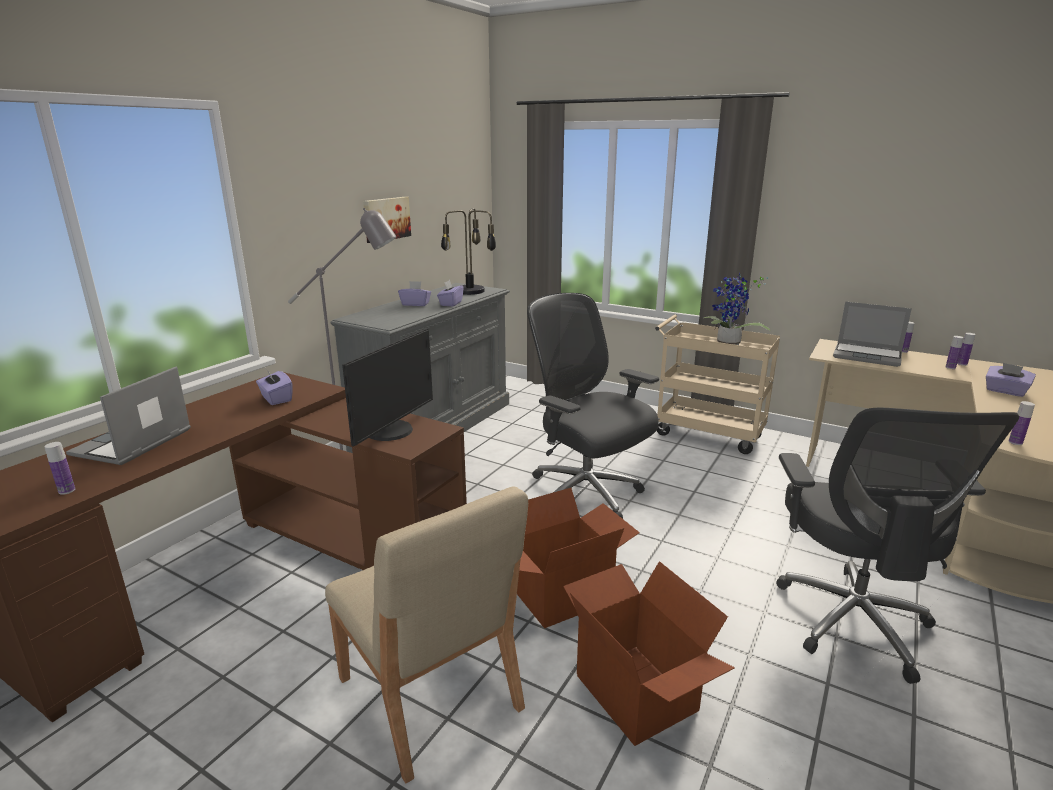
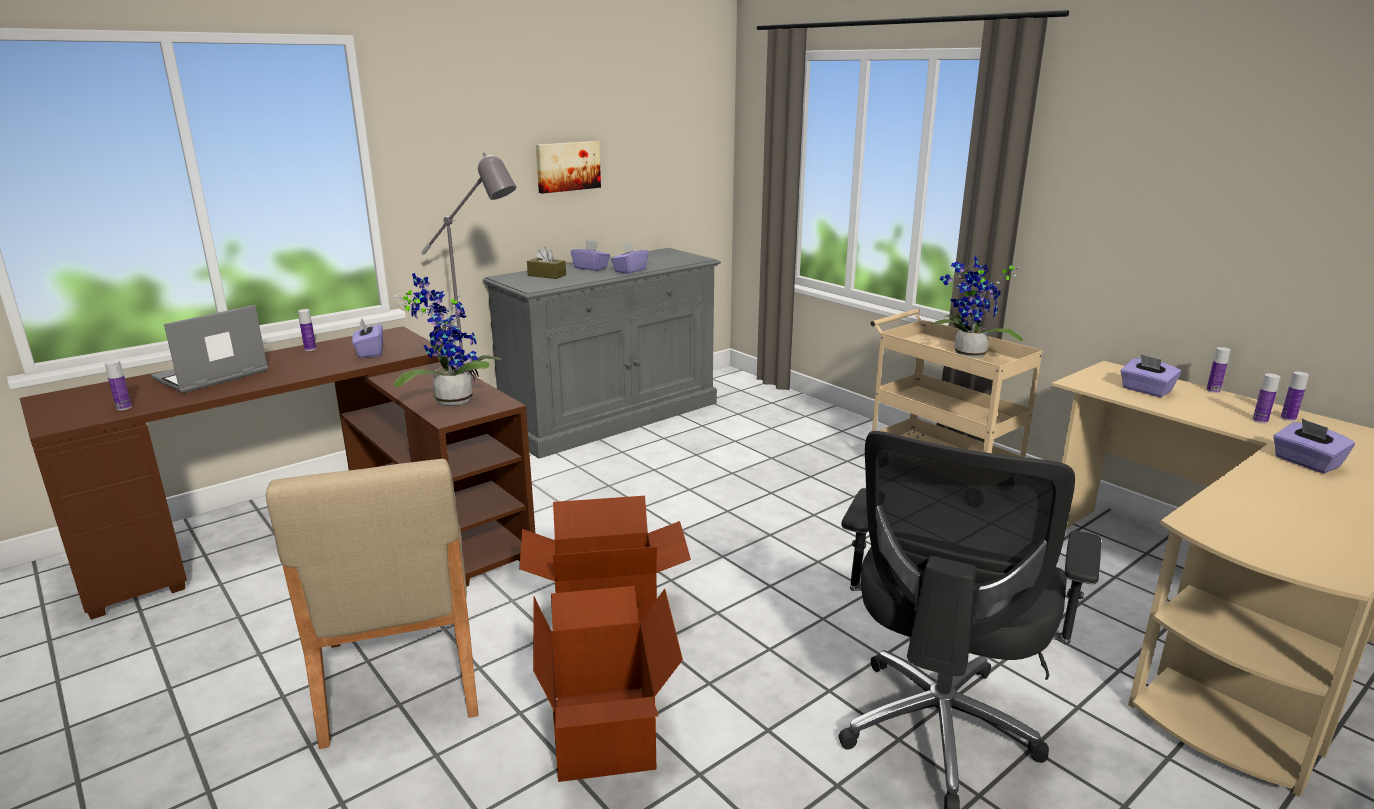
camera: 20 degrees right, 0 degrees up
monitor [342,329,433,447] -> potted plant [394,273,502,405]
table lamp [441,208,496,295] -> none
office chair [527,293,659,519] -> none
laptop [833,302,912,367] -> purple tissue box [1120,354,1181,397]
bottle [1008,401,1035,445] -> bottle moved to [298,309,316,351]
none -> brown tissue box [527,246,566,279]

